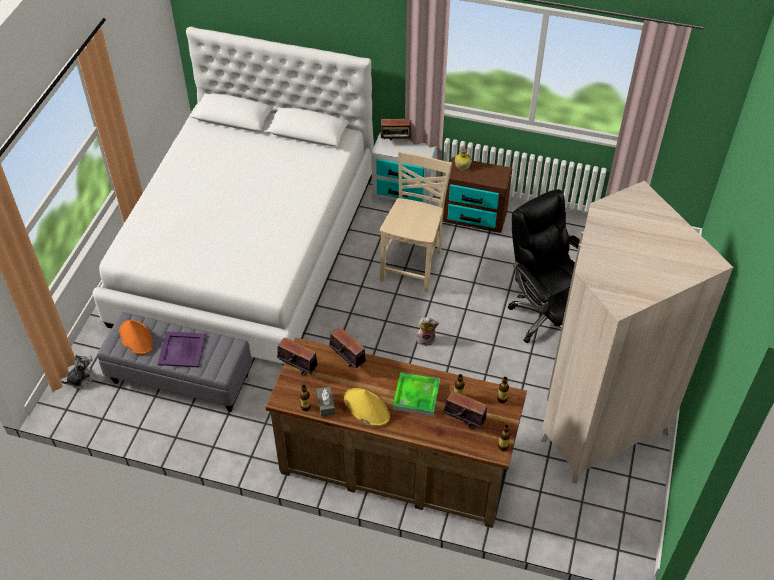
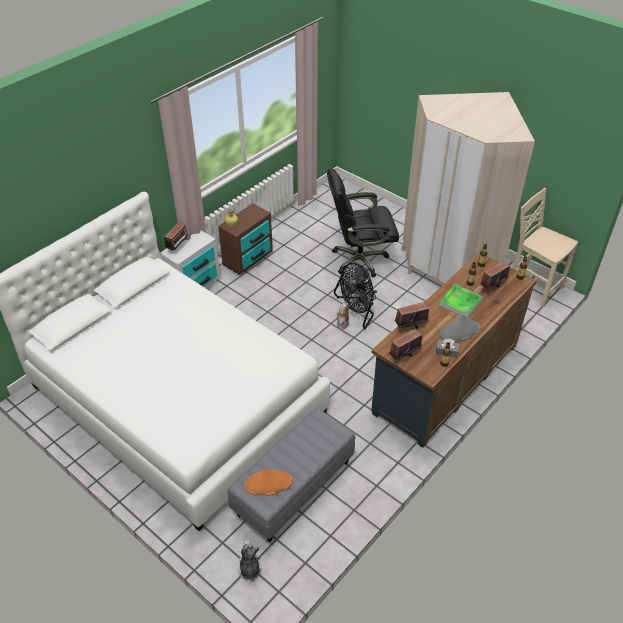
camera: 65 degrees left, 5 degrees down
purple tray [158,331,206,368] -> none
yellow hat [344,388,390,426] -> grey hat [440,315,480,341]
beige chair [380,151,452,293] -> beige chair moved to [512,188,578,307]
none -> black fan [334,263,378,330]

